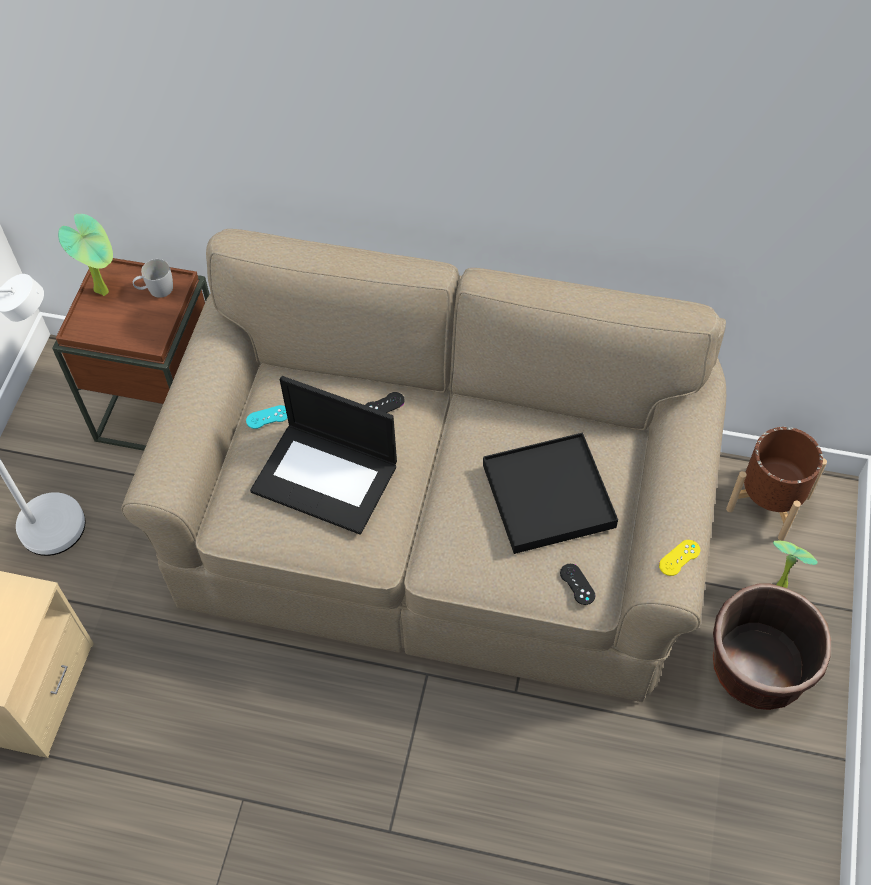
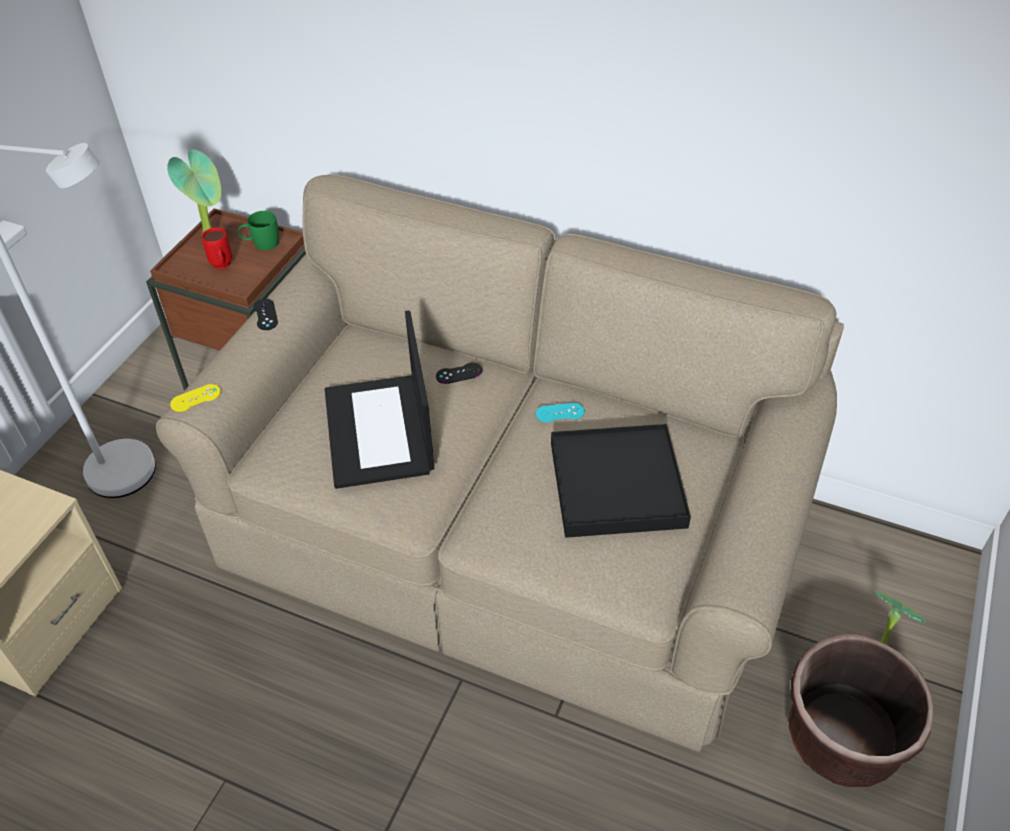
camera: 10 degrees right, 10 degrees down
white mug [133,259,173,298] -> green mug [238,211,279,251]
turquoise game controller [246,405,288,429] -> turquoise game controller moved to [536,403,585,422]
laptop [250,376,397,535] -> laptop turned 45 degrees clockwise [325,310,434,489]
black game controller [560,564,595,605] -> black game controller moved to [254,299,278,330]
yellow game controller [659,540,700,576] -> yellow game controller moved to [170,384,221,412]
brown planter [726,427,827,541] -> none
none -> red mug [202,228,232,269]

